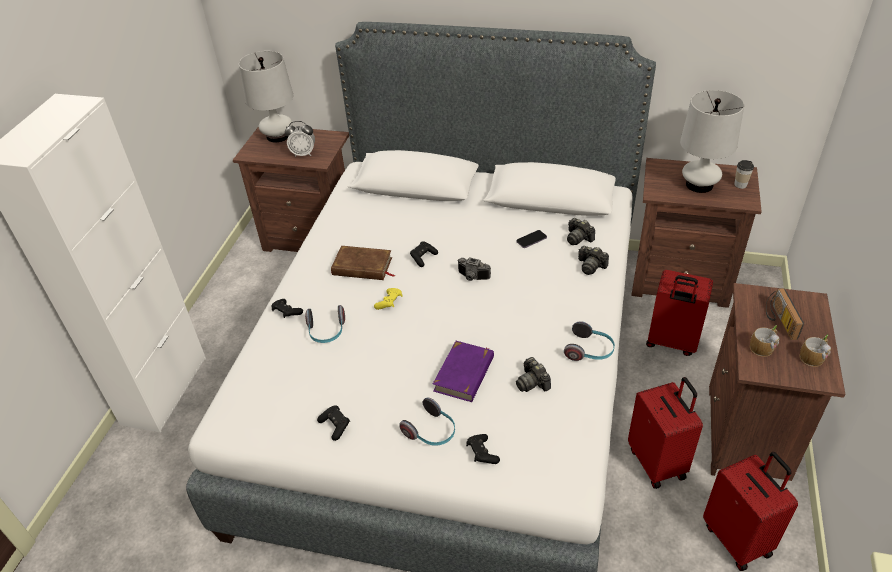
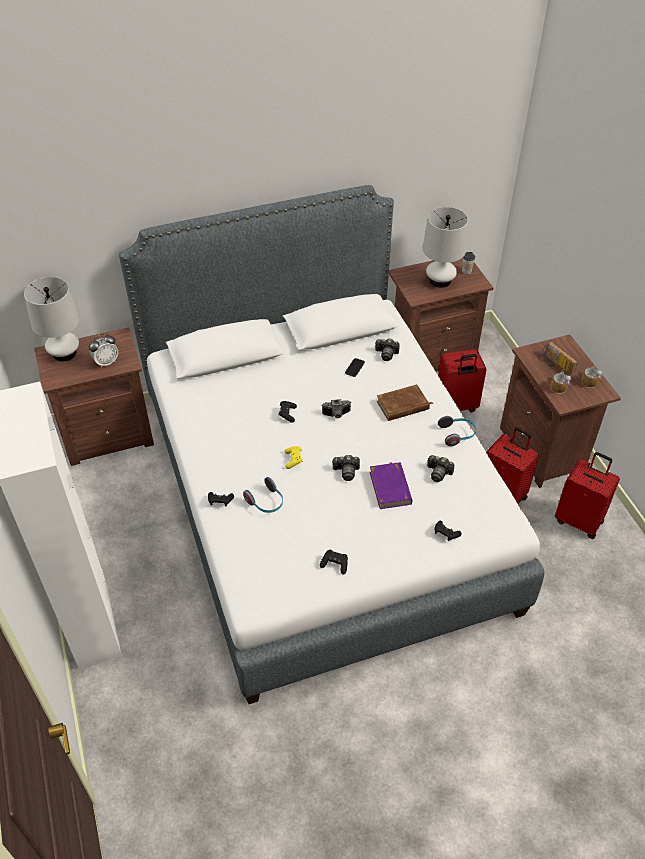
camera: 35 degrees left, 5 degrees up
brown book [331,246,395,280] -> brown book moved to [376,384,434,421]
headphones [399,398,455,446] -> none
camera [578,246,609,275] -> camera moved to [332,455,360,481]

